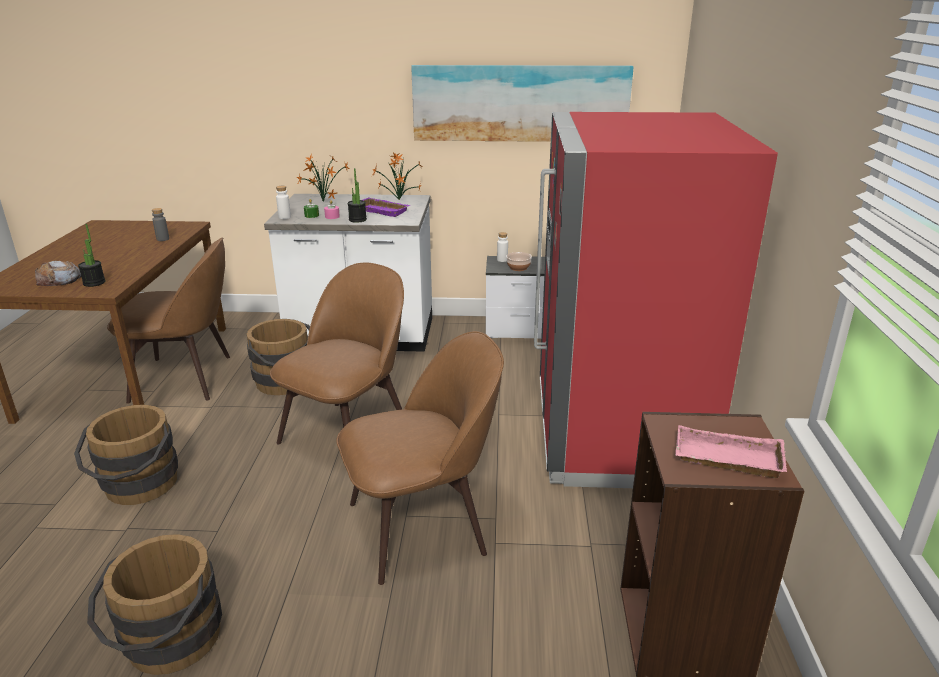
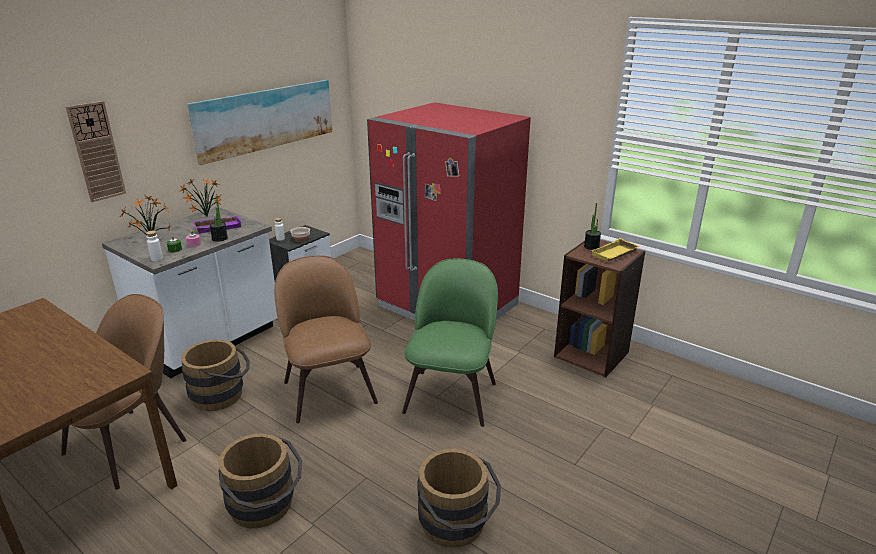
camera: 55 degrees left, 0 degrees up
bread [35,261,81,286] -> none
potted plant [78,224,105,287] -> potted plant moved to [584,203,601,250]
grey bottle [152,208,169,241] -> none
brown chair [336,331,504,585] -> green chair [402,258,498,427]
pink tray [675,425,787,478] -> yellow tray [591,238,639,261]
none -> wall clock [66,101,126,202]

